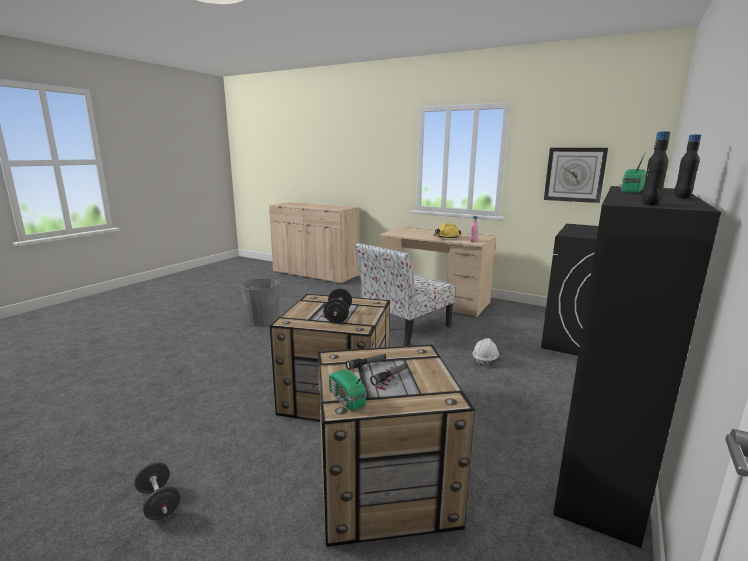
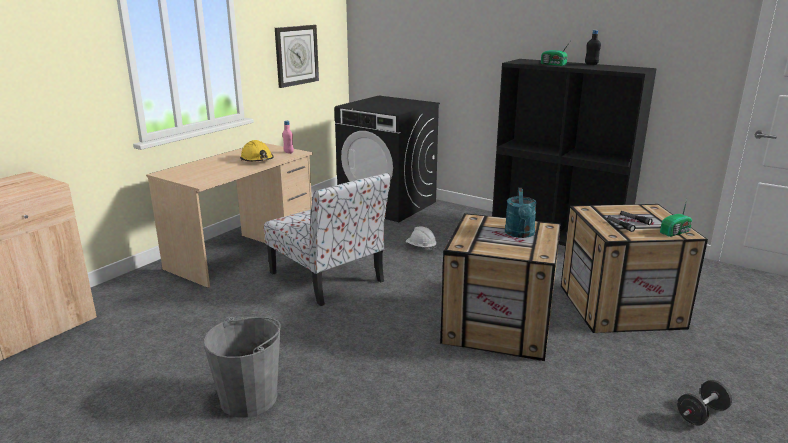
camera: 85 degrees left, 5 degrees up
black dumbbell [323,288,352,323] -> turquoise watering can [505,188,537,238]
black bottle [642,131,671,206] -> none

